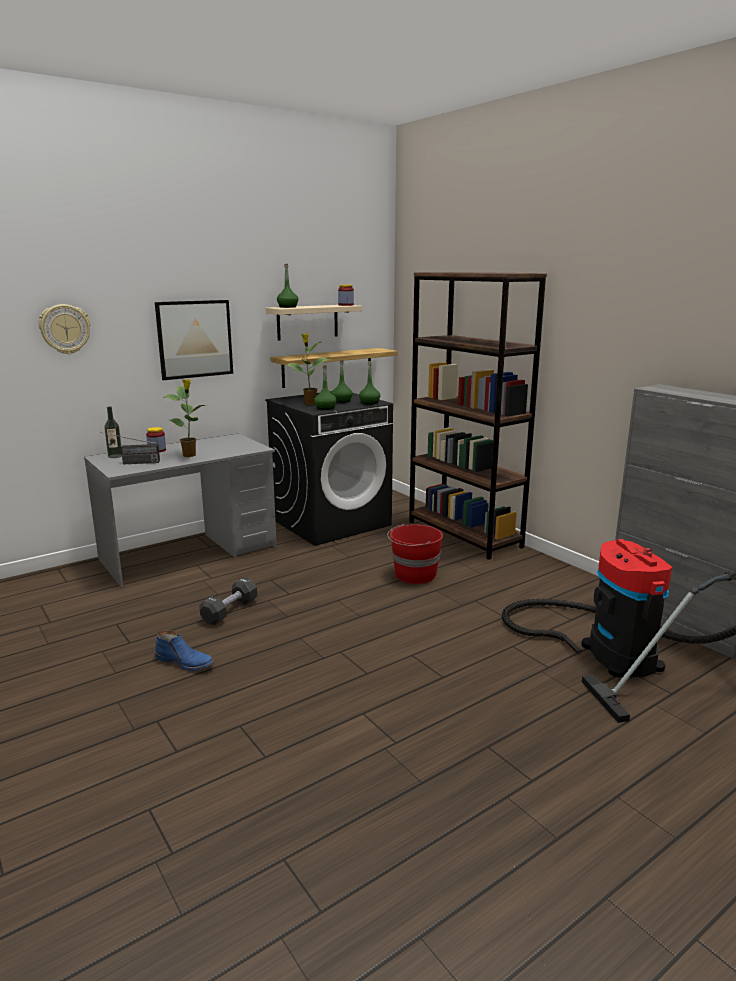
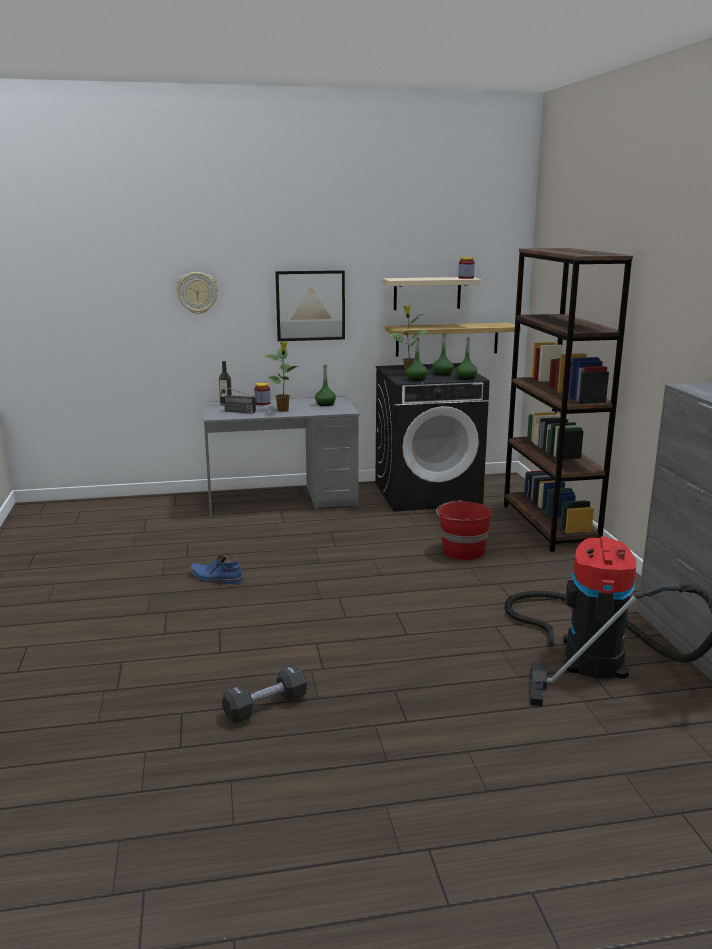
camera: 25 degrees right, 0 degrees up
blue boot [155,630,214,671] -> blue boot turned 150 degrees clockwise [189,555,243,584]
black dumbbell [199,577,257,625] -> black dumbbell moved to [222,665,307,723]
green bottle [277,264,298,308] -> green bottle moved to [315,365,336,406]

